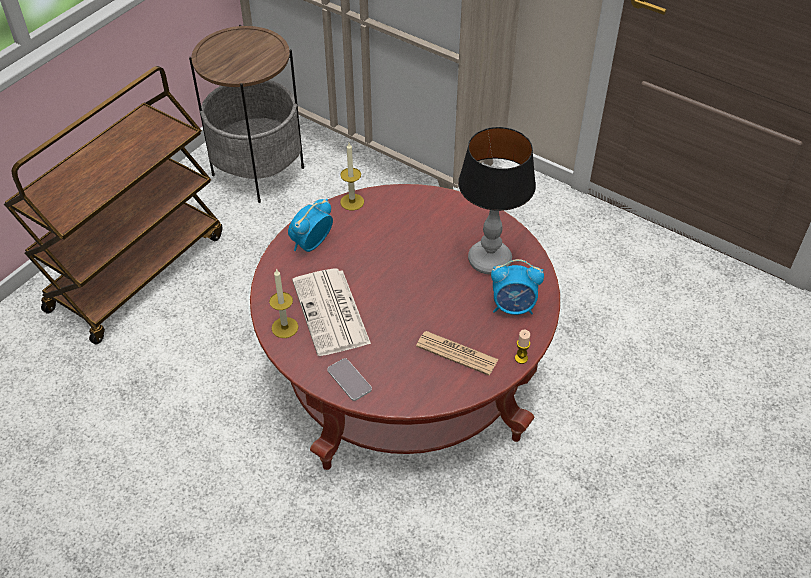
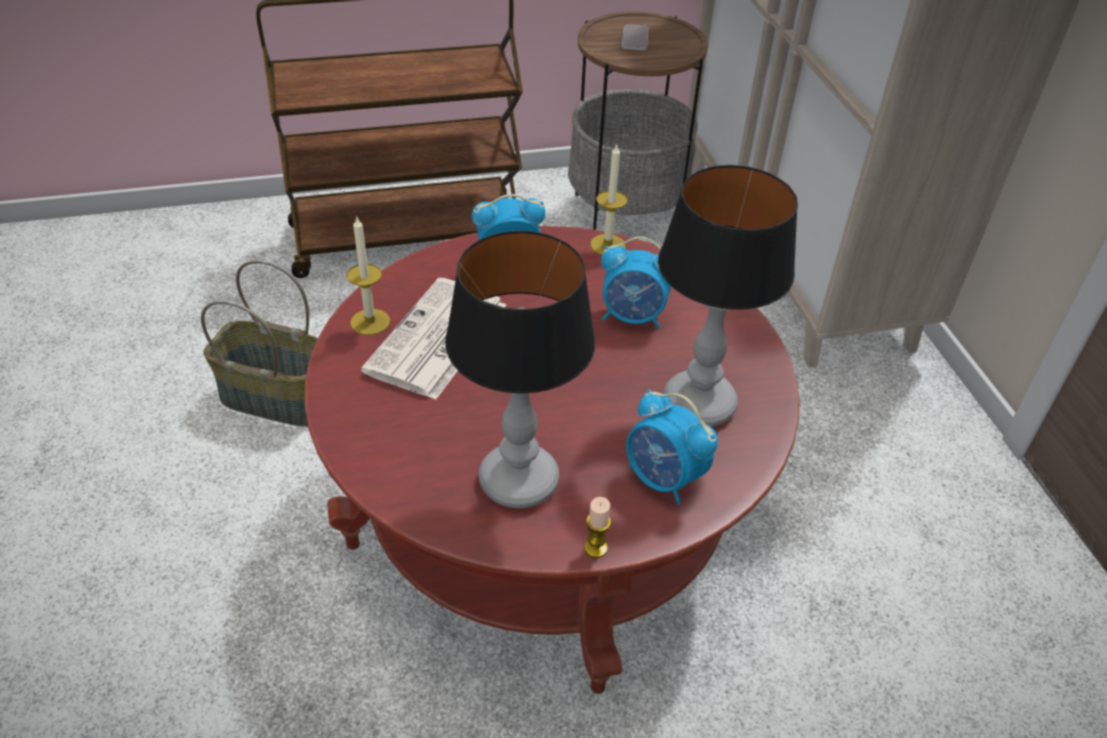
camera: 40 degrees right, 5 degrees down
phone [327,358,372,401] -> phone moved to [622,24,648,50]
newspaper [416,331,498,375] -> table lamp [445,230,595,509]
none -> basket [201,260,318,427]
none -> alarm clock [601,237,671,329]

